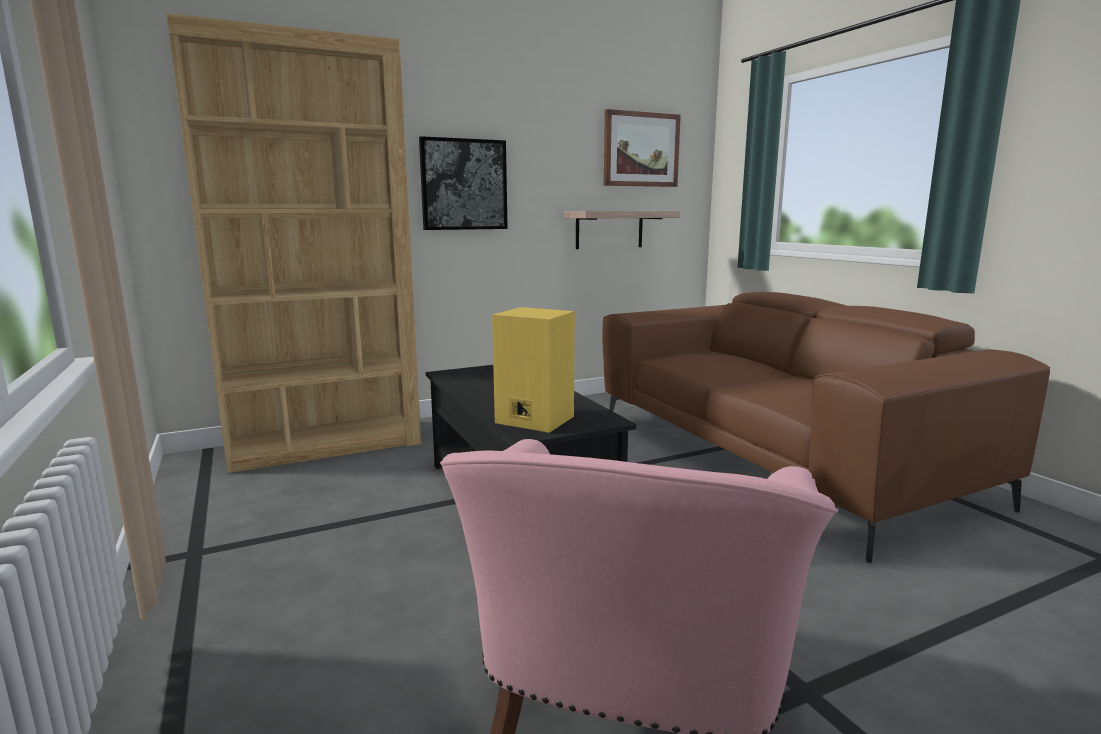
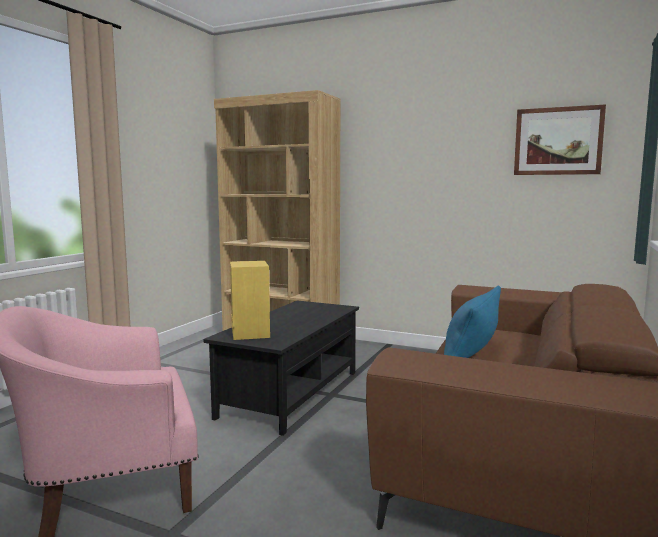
camera: 50 degrees right, 5 degrees down
picture [419,136,508,230] -> none
shelf [563,211,680,249] -> none
none -> blue pillow [444,286,501,358]

